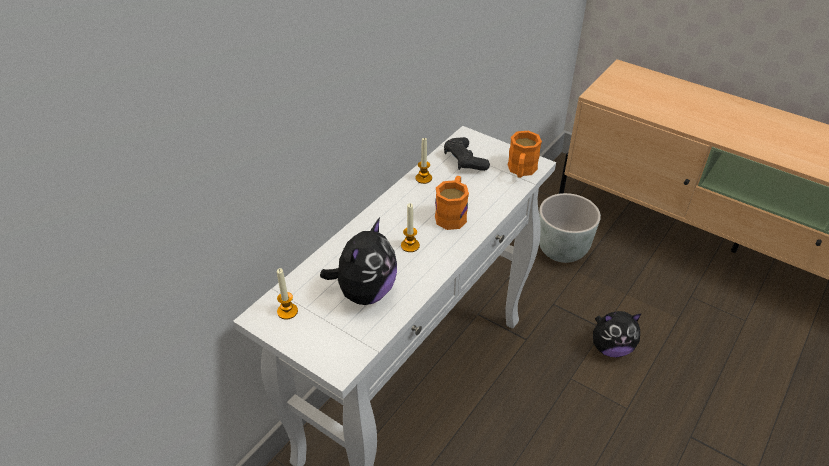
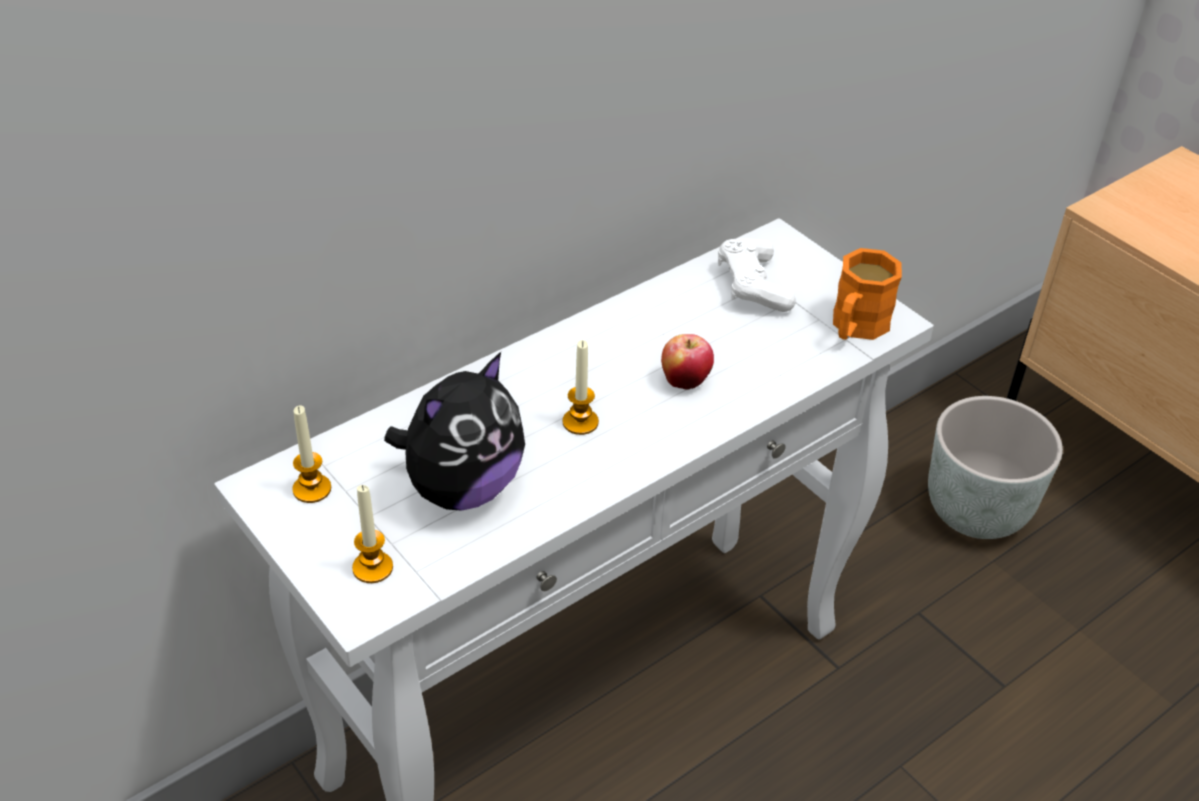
camera: 15 degrees right, 0 degrees up
candle [416,138,432,184] -> candle moved to [352,485,393,583]
orange mug [435,176,469,230] -> apple [661,334,714,390]
black game controller [444,137,490,171] -> white game controller [718,238,796,312]
plush toy [593,311,642,357] -> none

